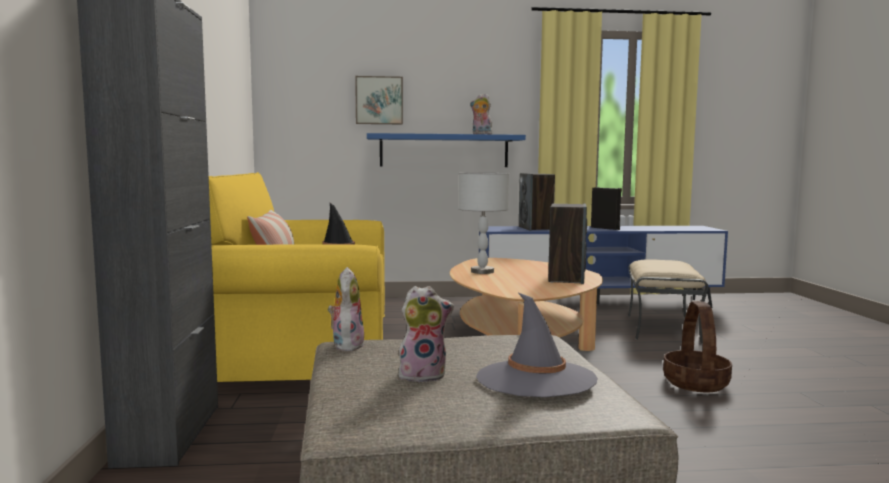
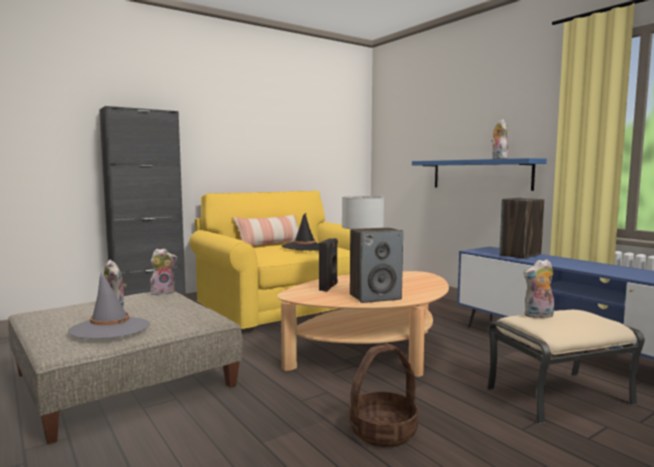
camera: 60 degrees right, 0 degrees up
picture [355,76,403,124] -> none
black speaker [591,187,622,230] -> black speaker moved to [319,238,338,292]
none -> plush toy [523,259,554,318]

